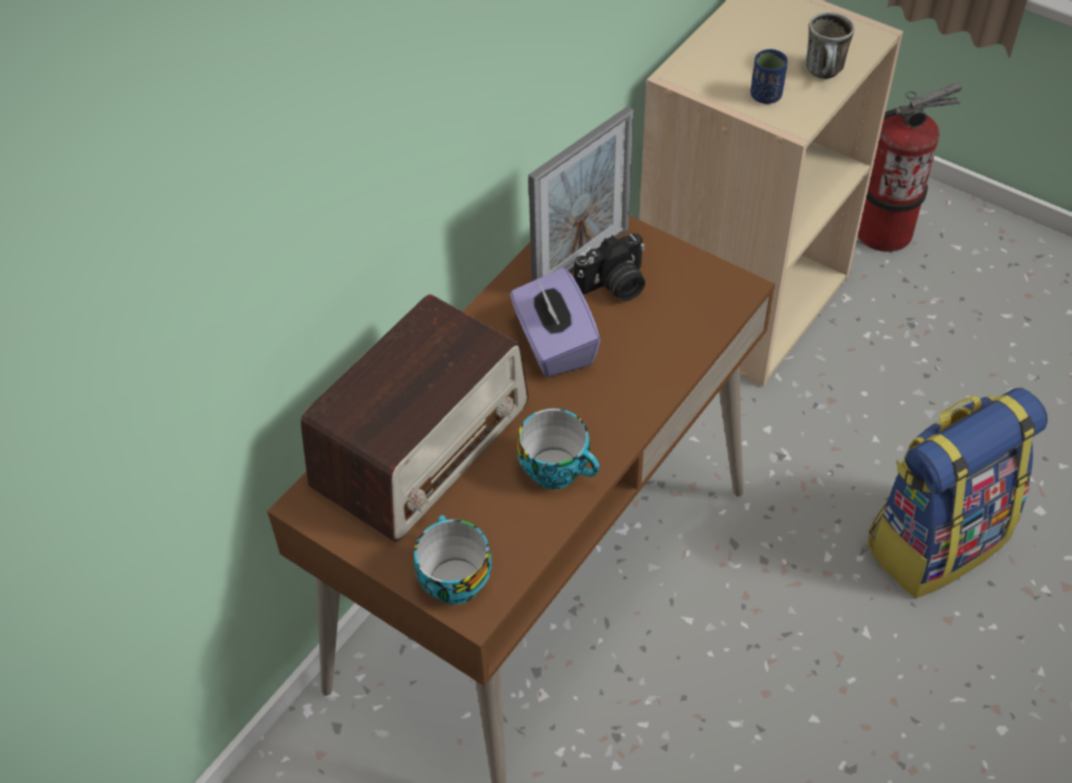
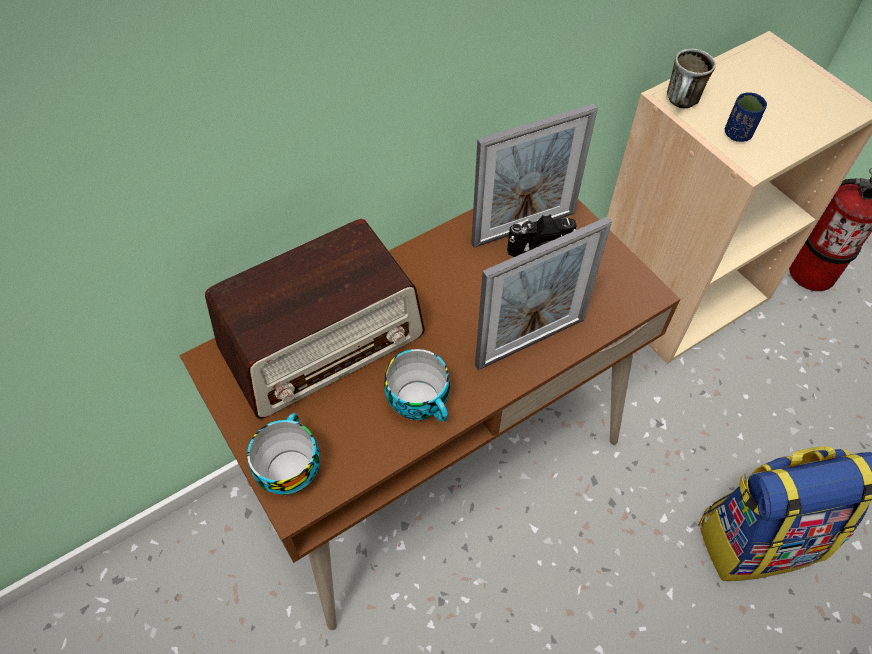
camera: 20 degrees right, 5 degrees up
purple tissue box [510,268,601,377] -> none
mug [805,12,855,79] -> mug moved to [667,49,716,108]
none -> picture frame [475,217,612,370]

